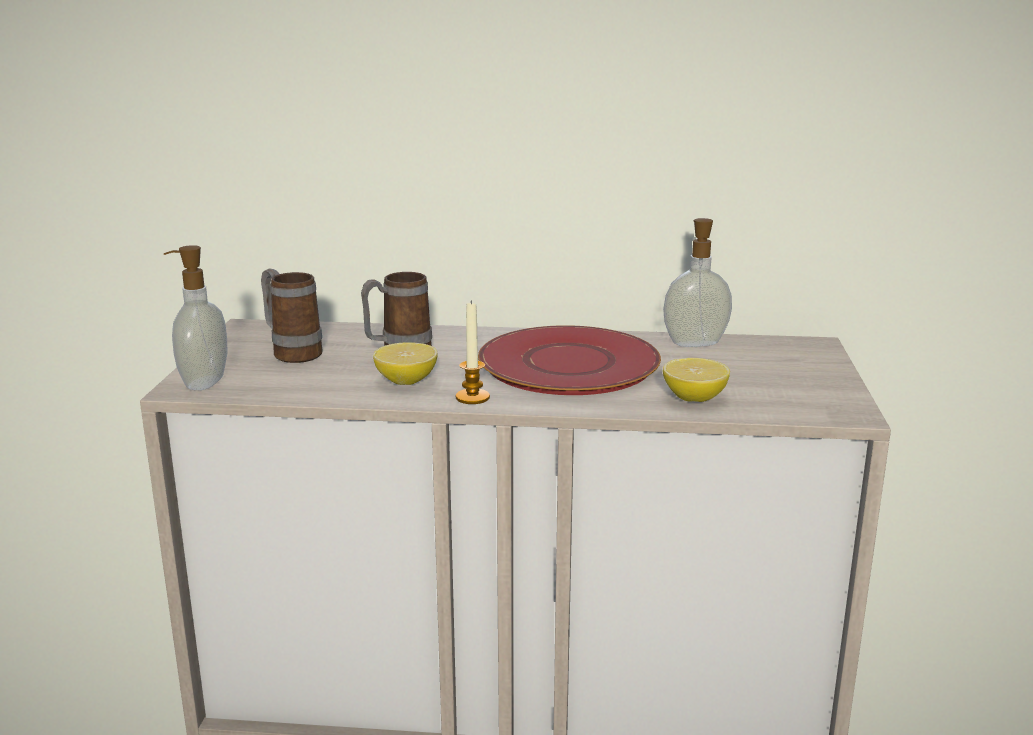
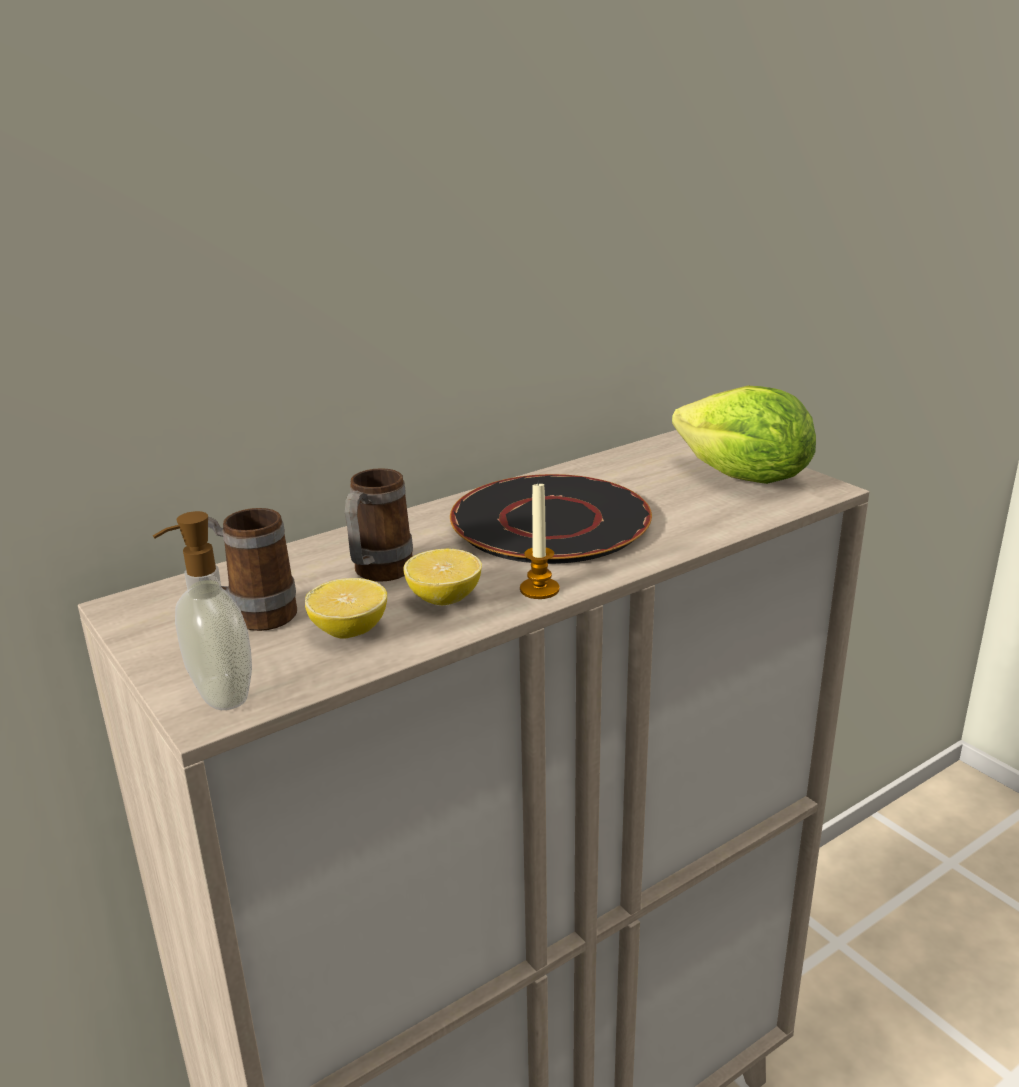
camera: 40 degrees left, 5 degrees up
red plate [478,325,661,395] -> black plate [450,474,652,564]
soap dispenser [663,218,732,347] -> none
lemon [663,358,730,402] -> lemon moved to [305,578,387,639]
none -> lettuce [672,386,816,484]

